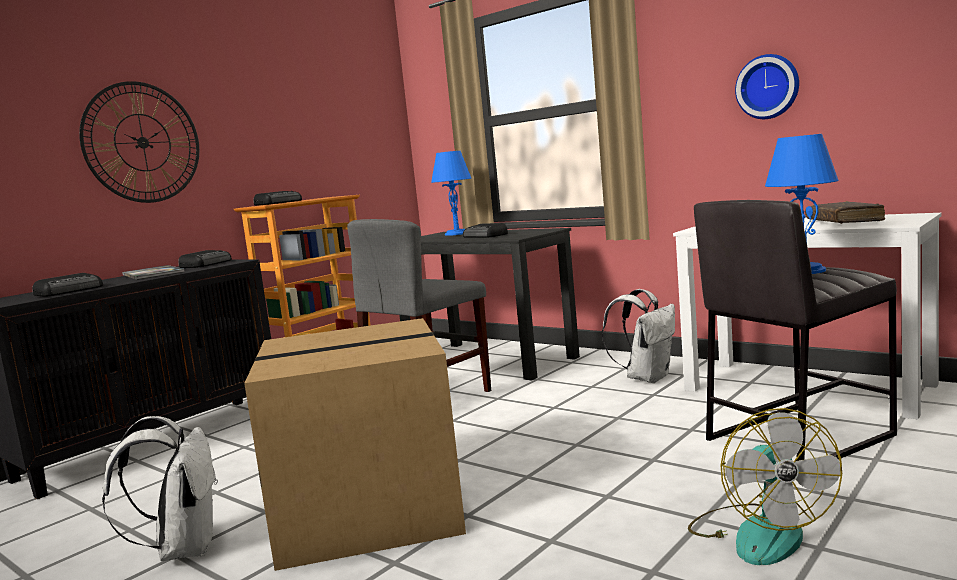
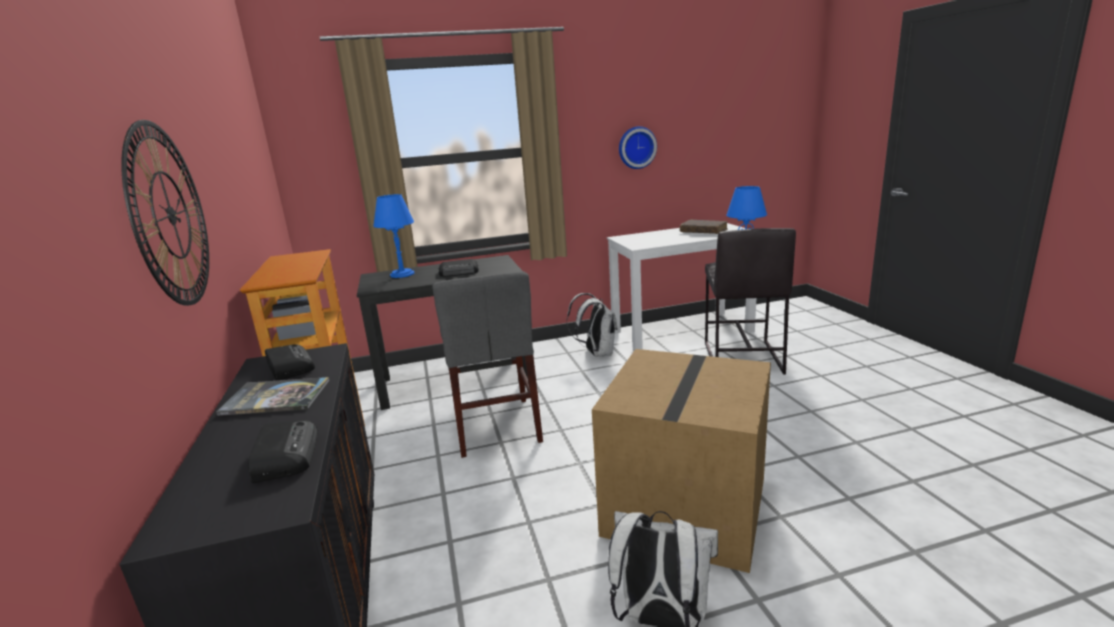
camera: 55 degrees left, 10 degrees up
radio [253,191,302,206] -> none
fan [688,408,842,565] -> none

